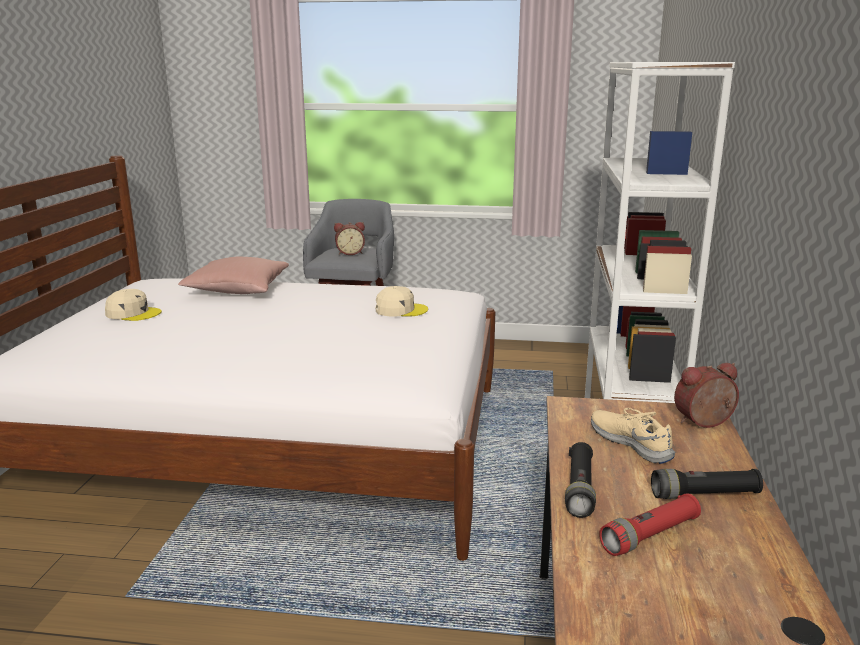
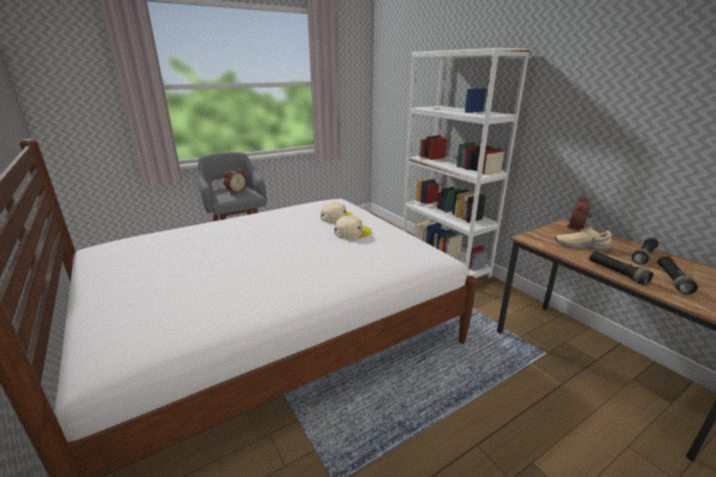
camera: 40 degrees left, 5 degrees up
beige cap [105,289,162,321] -> beige cap moved to [334,216,372,239]
pink pillow [178,257,289,294] -> none
red flashlight [599,493,701,556] -> black flashlight [657,256,698,295]

